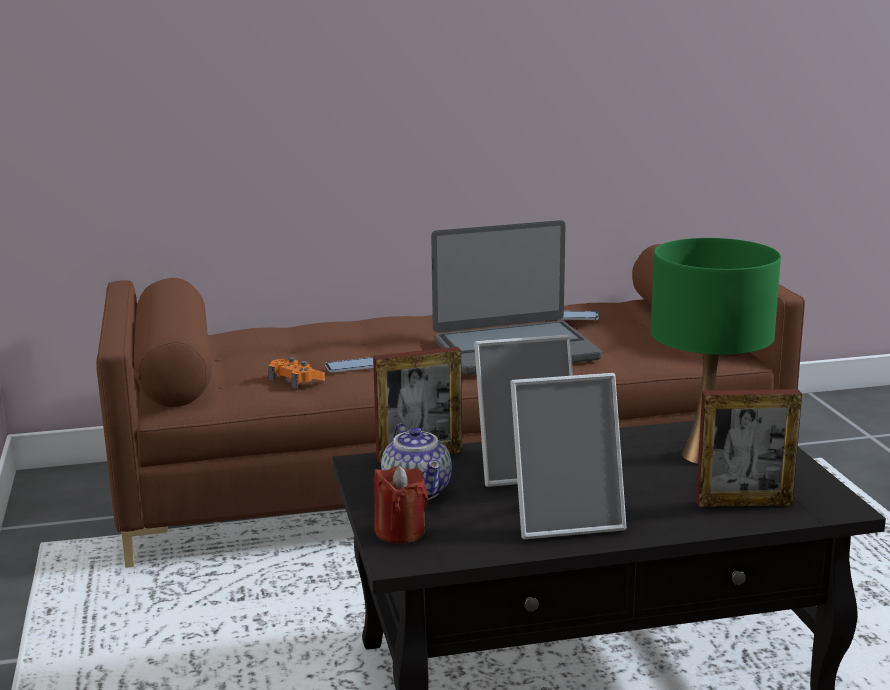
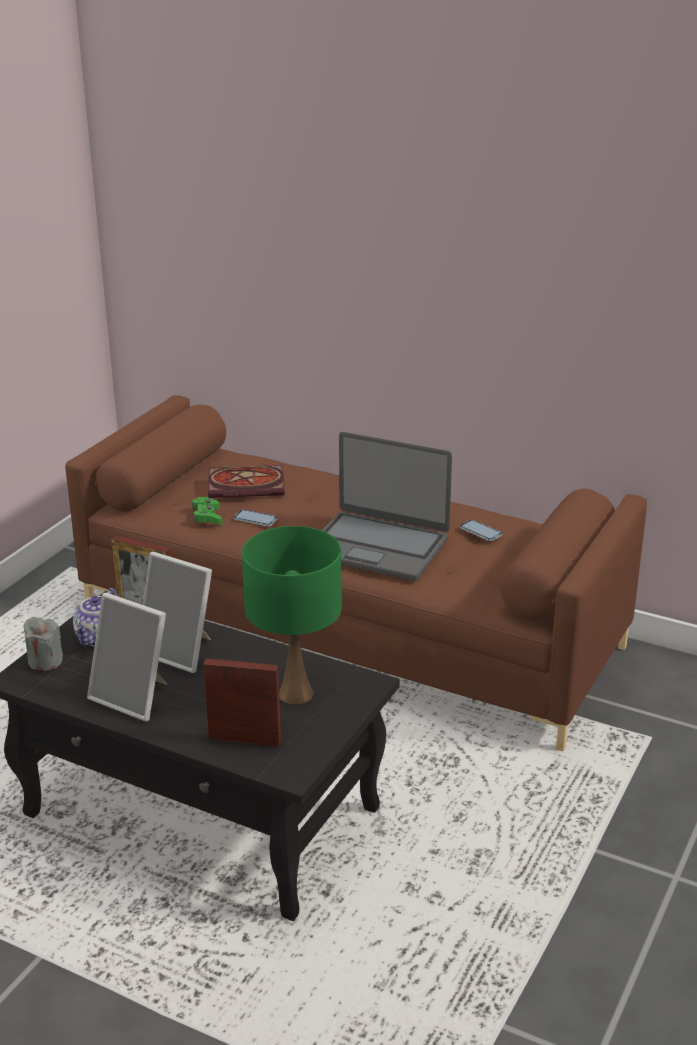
camera: 40 degrees right, 10 degrees up
orange game controller [268,357,325,388] -> green game controller [192,497,222,525]
red candle [374,466,428,544] -> grey candle [23,617,63,671]
picture frame [696,389,802,507] -> picture frame turned 150 degrees clockwise [203,658,281,747]
none -> book [208,465,285,498]

